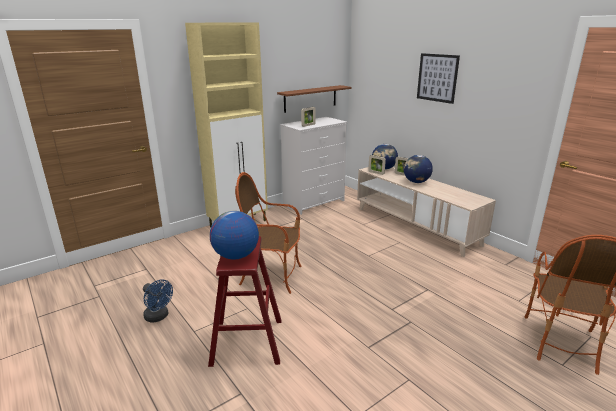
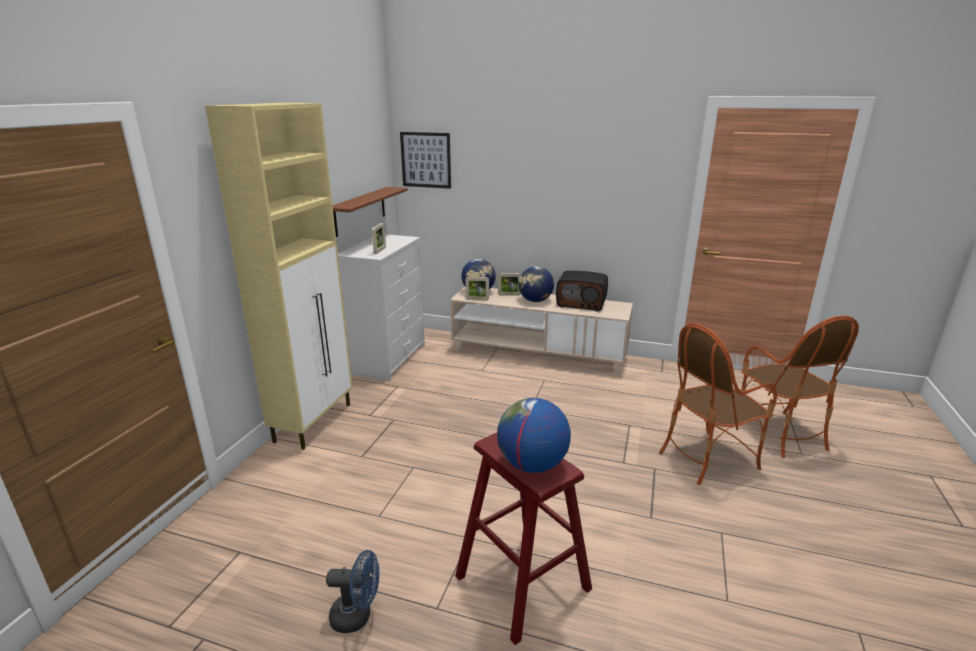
camera: 35 degrees left, 0 degrees up
armchair [235,172,302,294] -> armchair moved to [659,323,777,485]
picture [417,53,460,104] -> picture moved to [400,132,451,189]
none -> radio [556,271,608,311]

